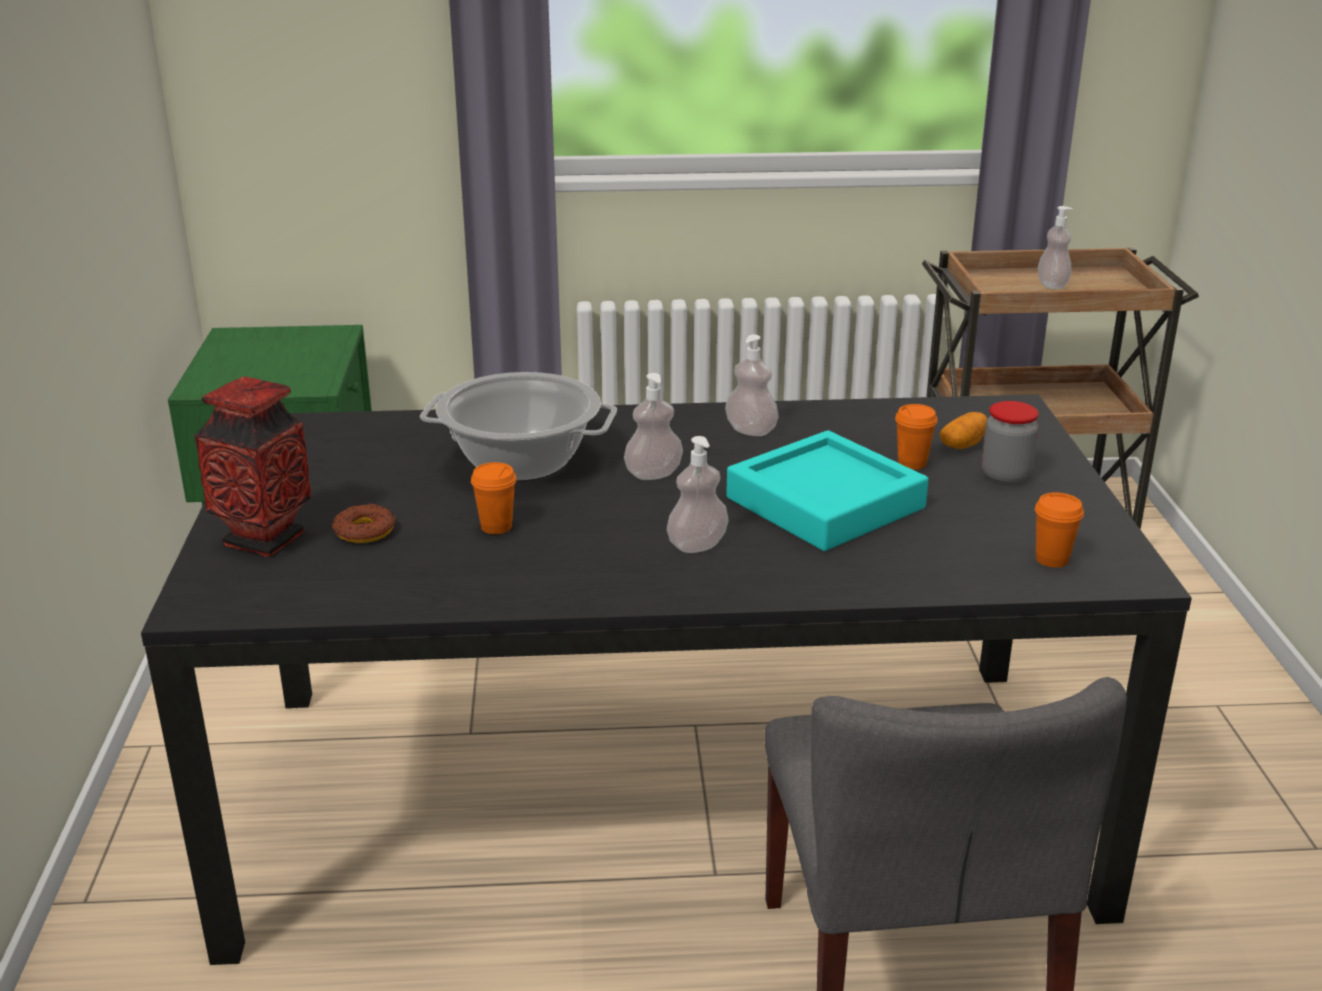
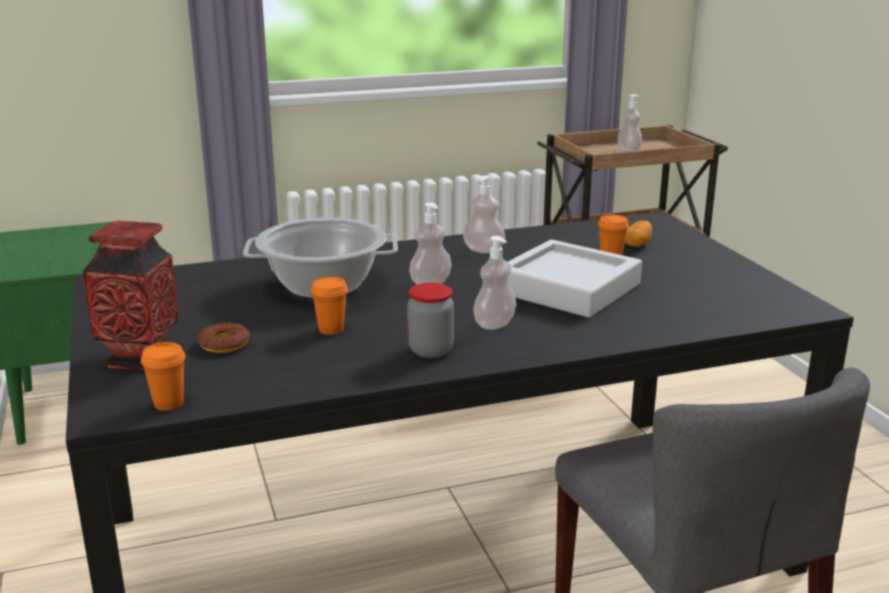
camera: 15 degrees left, 5 degrees down
turquoise tray [726,430,928,551] -> grey tray [508,239,642,318]
jar [982,401,1039,484] -> jar moved to [407,283,454,358]
orange cup [1035,492,1084,568] -> orange cup moved to [141,342,186,411]

